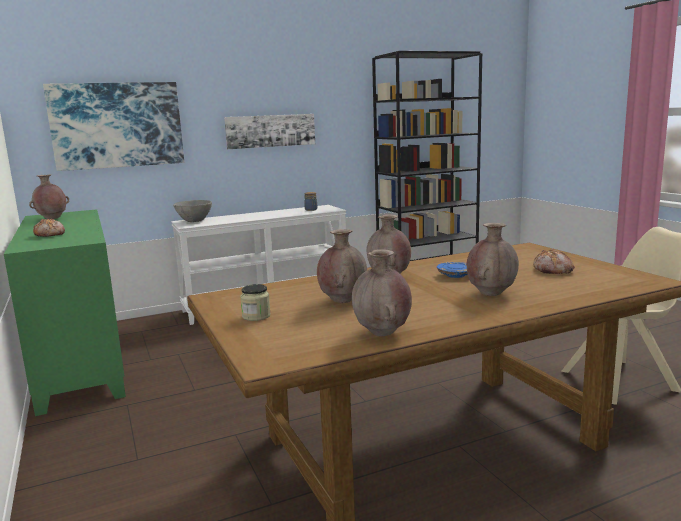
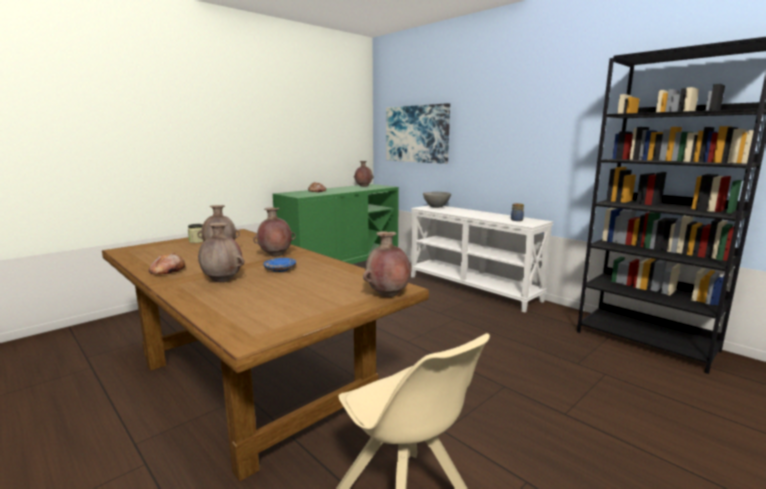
camera: 70 degrees right, 0 degrees up
picture [224,114,315,149] -> none
brown vase [352,249,412,336] -> brown vase moved to [363,231,412,297]
bread [533,249,575,274] -> bread moved to [149,253,185,274]

